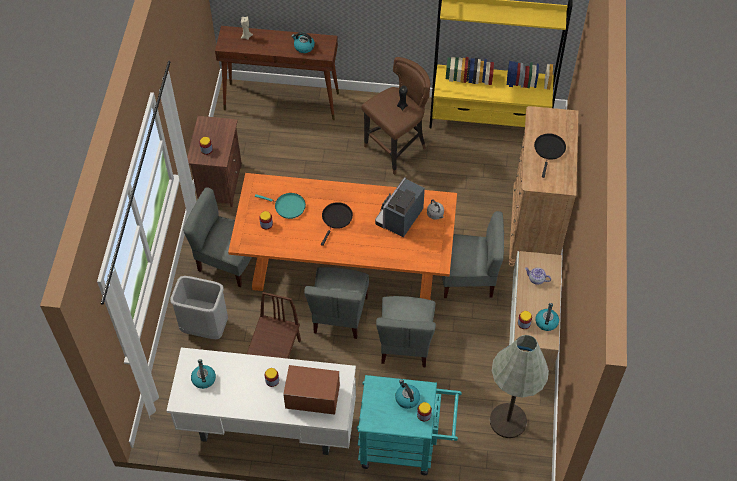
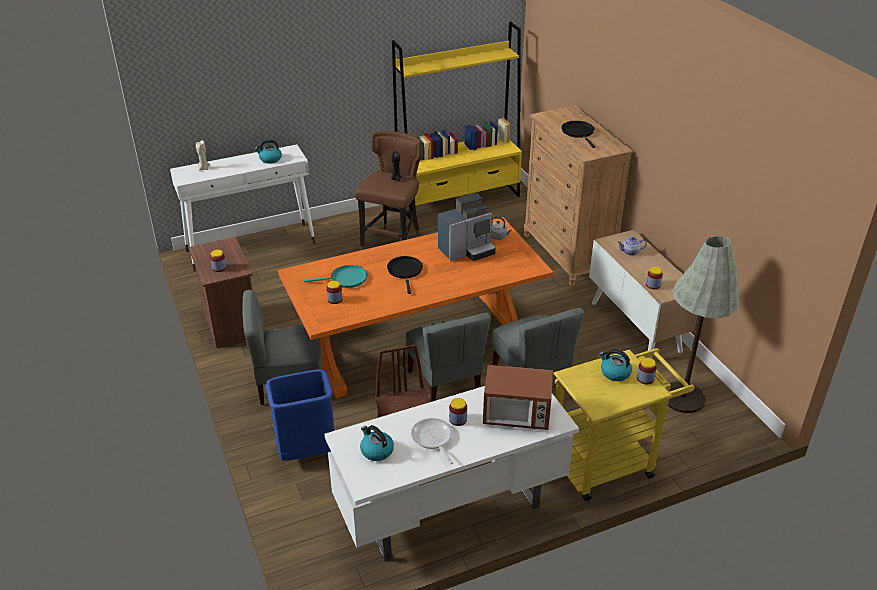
camera: 30 degrees left, 20 degrees down
grey trash can [170,276,228,339] -> blue trash can [266,370,335,461]
brown console table [215,26,339,120] -> white console table [170,144,316,272]
microwave [283,365,340,415] -> microwave turned 150 degrees counterclockwise [483,365,553,430]
turquoise cart [357,375,462,475] -> yellow cart [554,348,695,501]
coffee machine [375,177,425,237] -> coffee machine turned 120 degrees counterclockwise [438,193,496,261]
grey chair [442,211,504,298] -> none
kettle [535,303,559,331] -> none
none -> frying pan [411,418,453,464]

